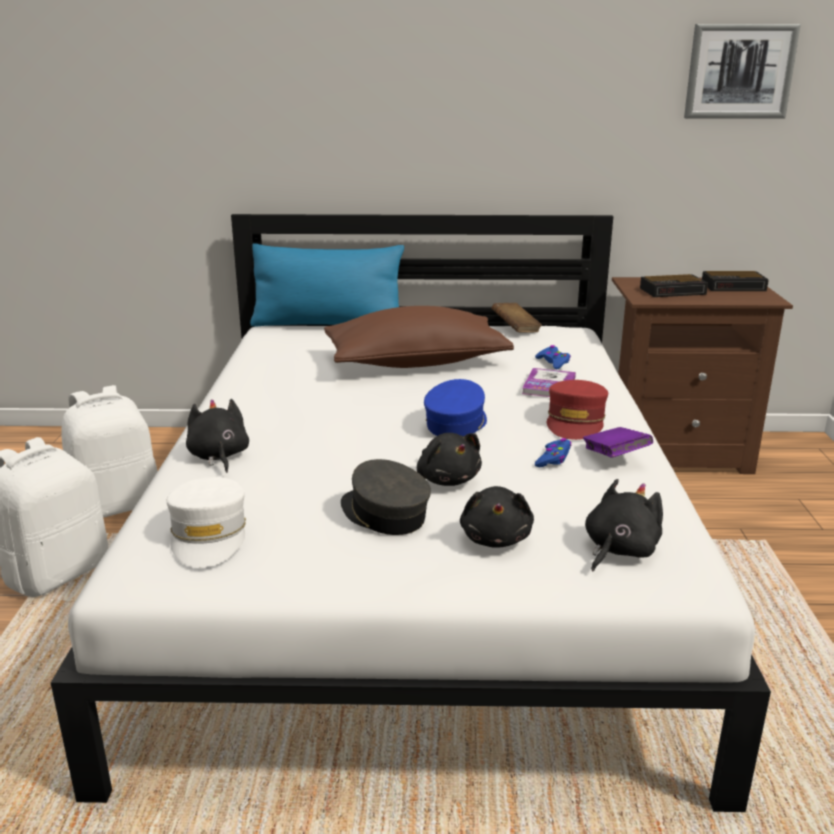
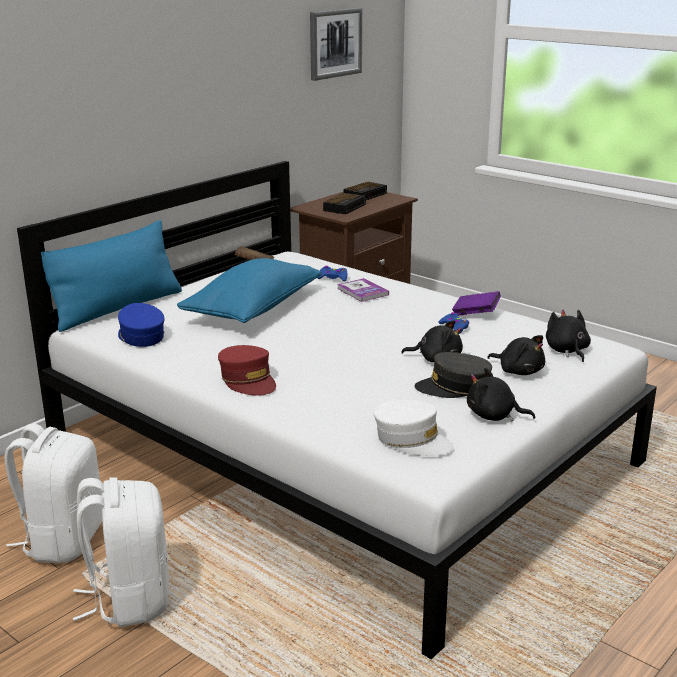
camera: 50 degrees left, 0 degrees up
black plush toy [186,399,249,473] -> black plush toy moved to [467,368,535,421]
brown pillow [324,306,514,368] -> blue pillow [177,258,321,323]
blue cap [424,379,487,436] -> blue cap moved to [118,303,165,347]
red cap [547,380,608,440] -> red cap moved to [218,345,276,396]

